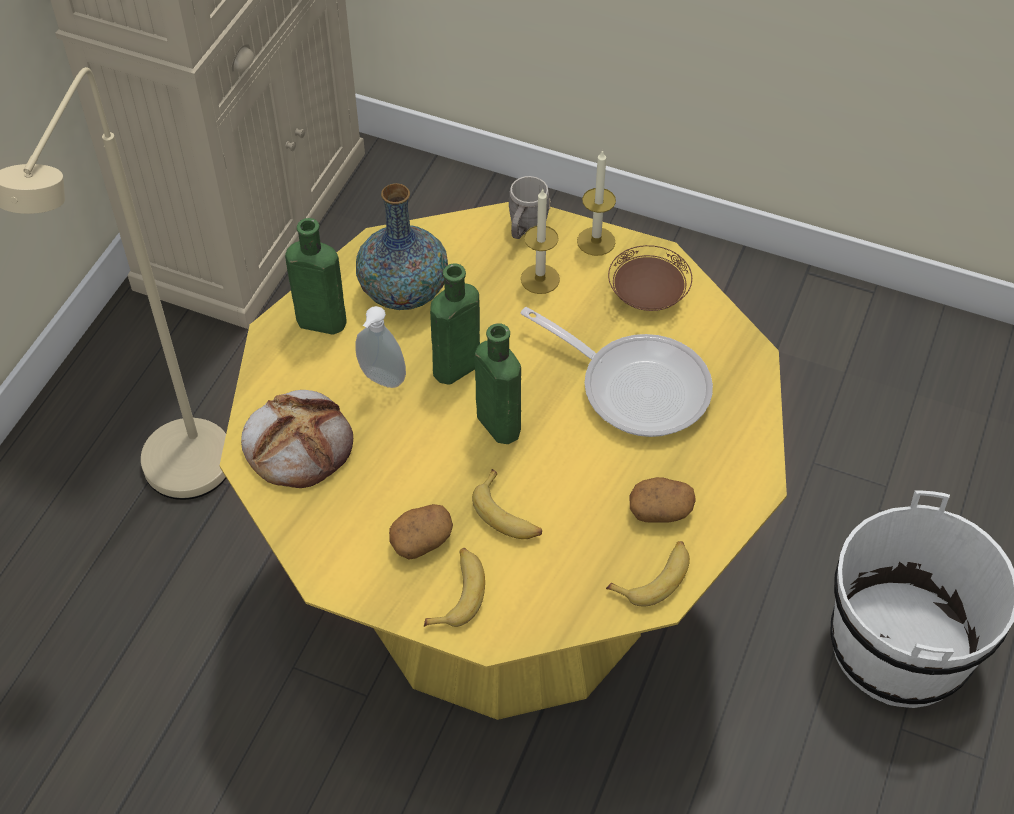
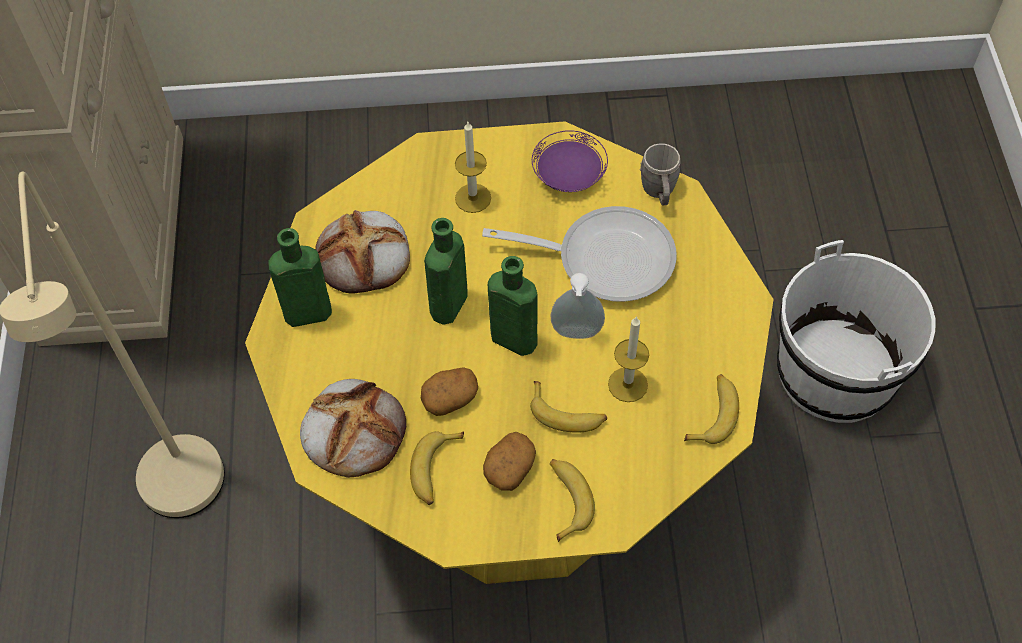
camera: 25 degrees left, 5 degrees up
soap dispenser [355,306,406,388] -> soap dispenser moved to [551,273,605,339]
vase [356,183,448,310] -> bread [315,210,410,293]
grey mug [509,176,551,239] -> grey mug moved to [640,143,680,205]
candle [577,150,616,256] -> candle moved to [608,316,649,402]
brown plate [608,245,692,311] -> purple plate [532,130,608,192]
potato [630,477,696,523] -> potato moved to [421,367,478,416]
none -> banana [410,431,464,505]

